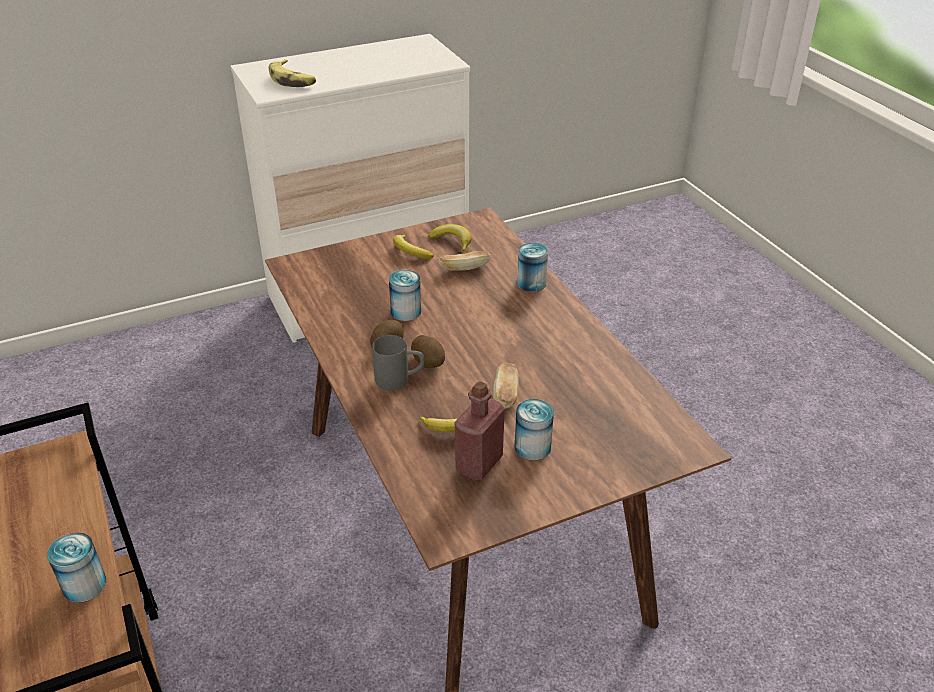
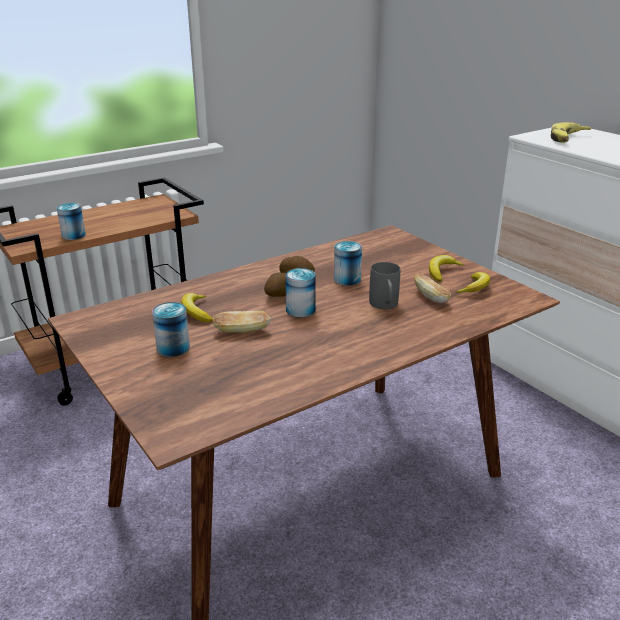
camera: 80 degrees right, 10 degrees down
grey mug [372,335,425,391] -> grey mug moved to [369,262,400,309]
red bottle [455,381,505,480] -> none
can [517,243,548,292] -> can moved to [285,268,316,317]

